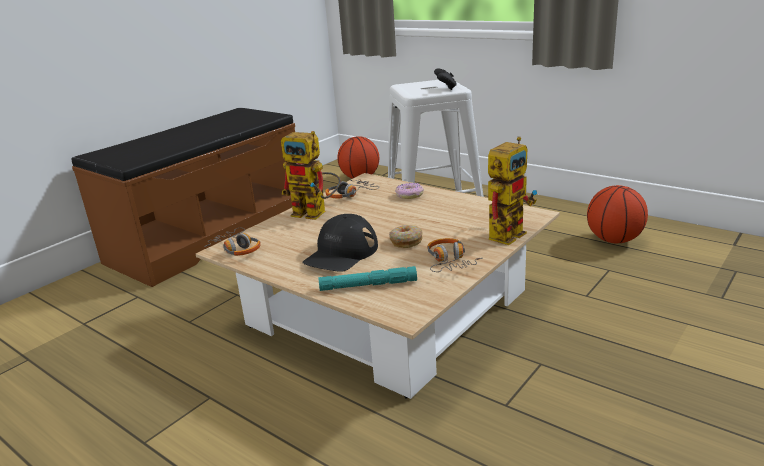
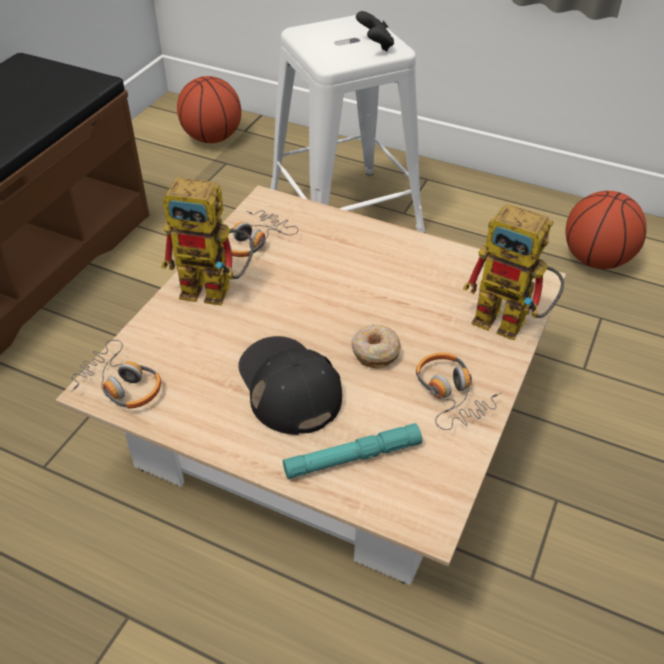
camera: 15 degrees left, 20 degrees up
black cap [302,214,378,272] -> black cap turned 135 degrees clockwise [238,336,342,435]
donut [395,183,424,199] -> none
toy robot [488,136,537,245] -> toy robot turned 90 degrees clockwise [463,204,564,340]

